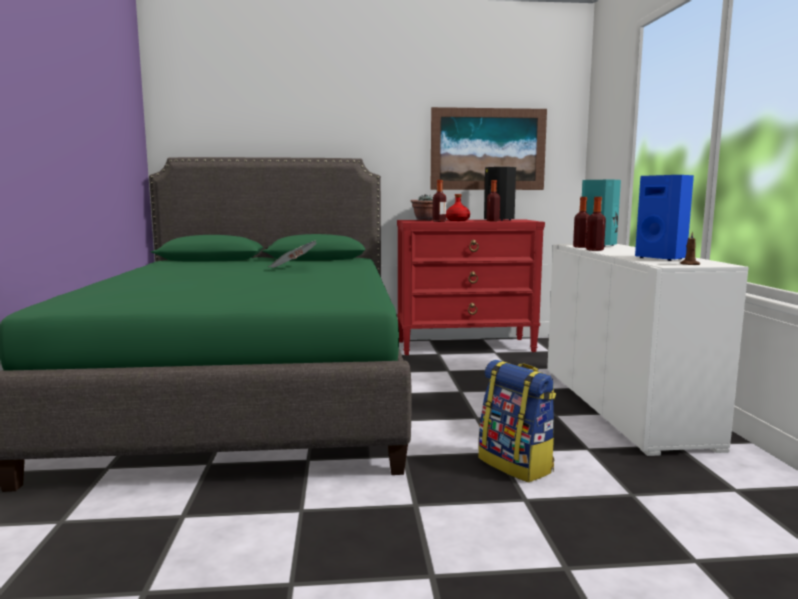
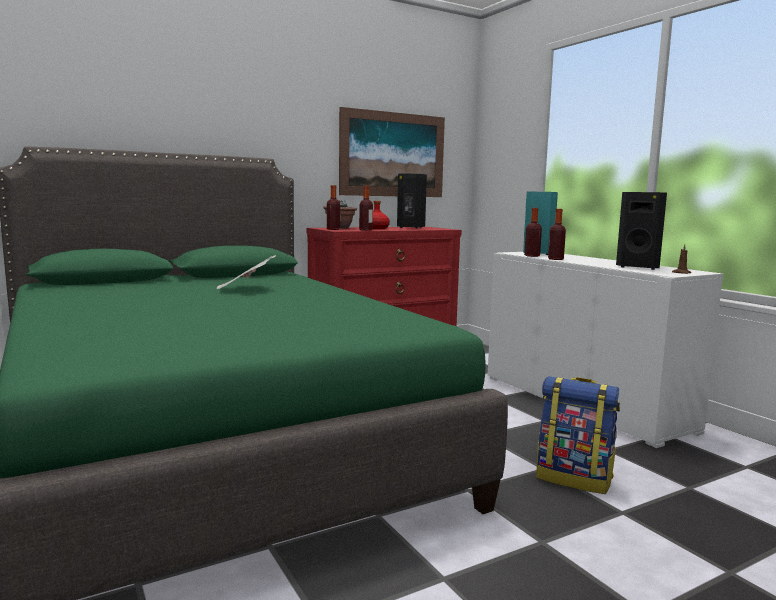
camera: 25 degrees left, 0 degrees up
bottle [486,180,500,222] -> bottle moved to [327,185,340,230]
blue speaker [635,175,694,261] -> black speaker [616,192,667,270]

